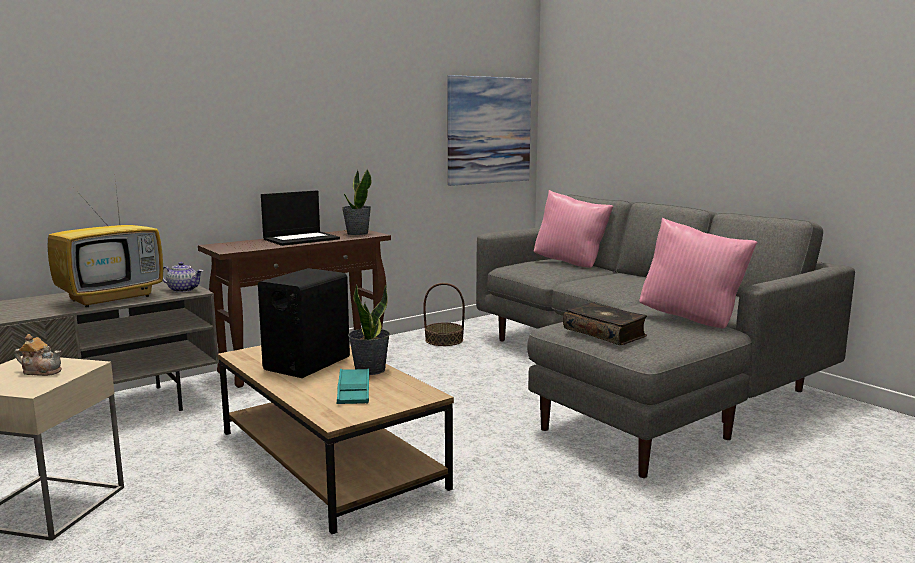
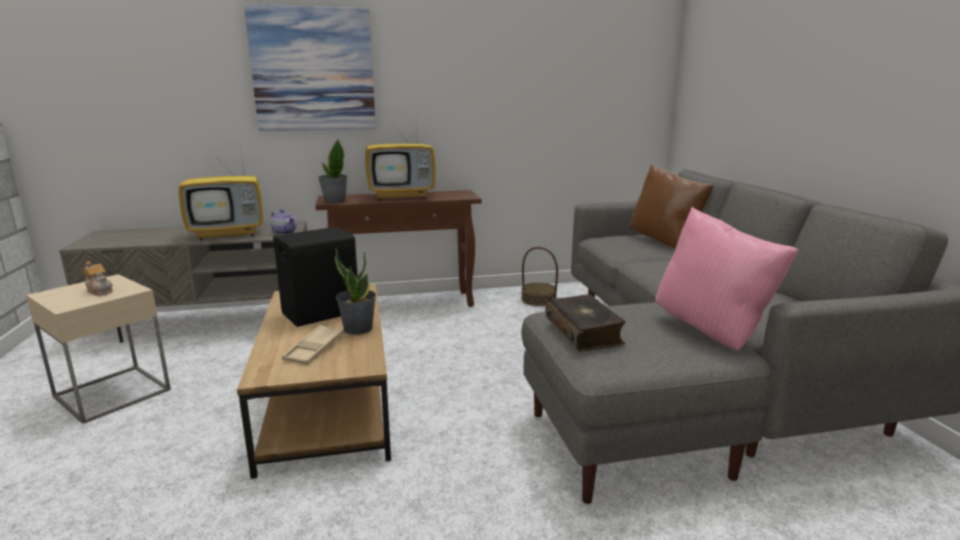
camera: 25 degrees right, 5 degrees up
laptop [261,190,340,246] -> television [365,119,436,200]
turquoise tray [337,368,369,404] -> beige tray [282,325,344,365]
potted plant [342,169,372,235] -> potted plant moved to [318,139,347,204]
picture [447,75,531,186] -> picture moved to [244,5,376,131]
pink pillow [534,190,613,268] -> brown pillow [630,164,714,248]

